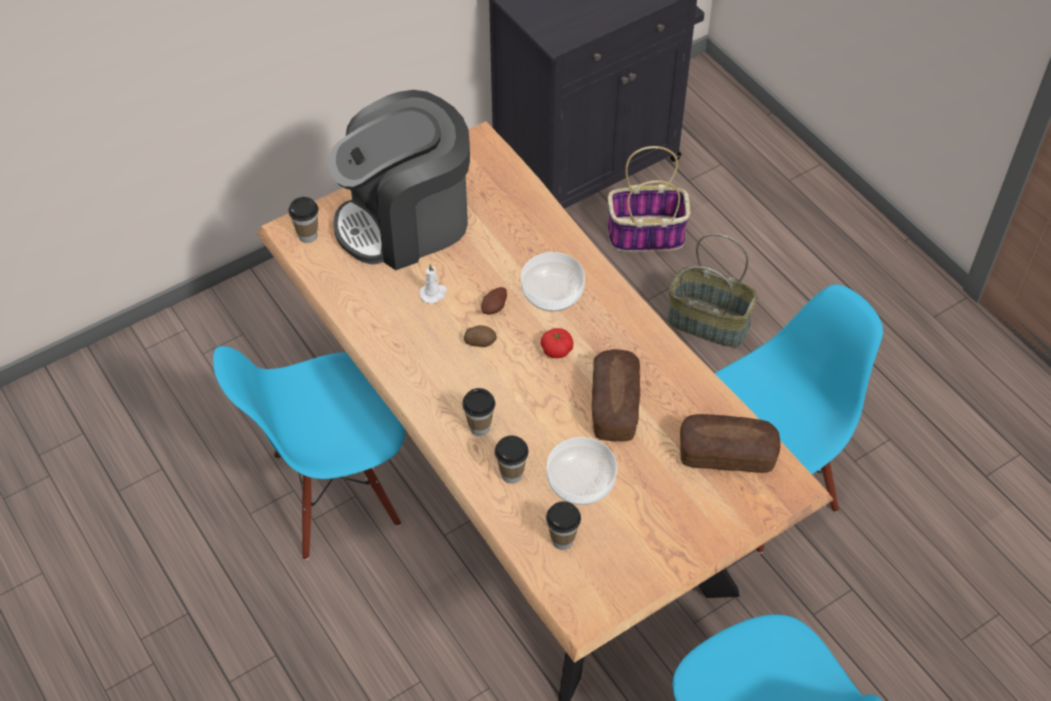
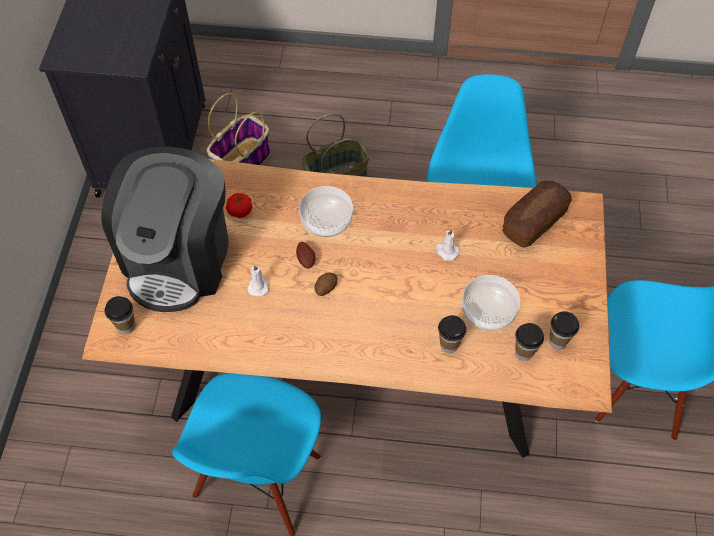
camera: 50 degrees left, 5 degrees up
cup [462,388,495,436] -> cup moved to [549,311,579,349]
tomato [541,328,574,358] -> tomato moved to [226,193,253,218]
bread [592,349,640,441] -> white candle [436,229,459,261]

